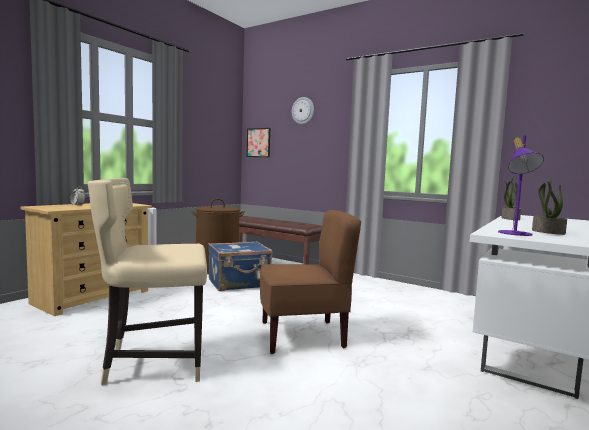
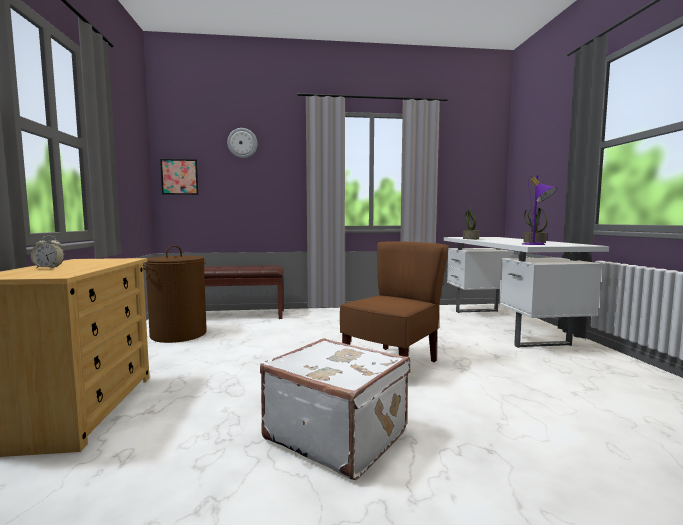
camera: 40 degrees left, 0 degrees up
beige chair [88,178,207,385] -> white suitcase [260,338,410,480]
blue suitcase [208,241,273,291] -> none

